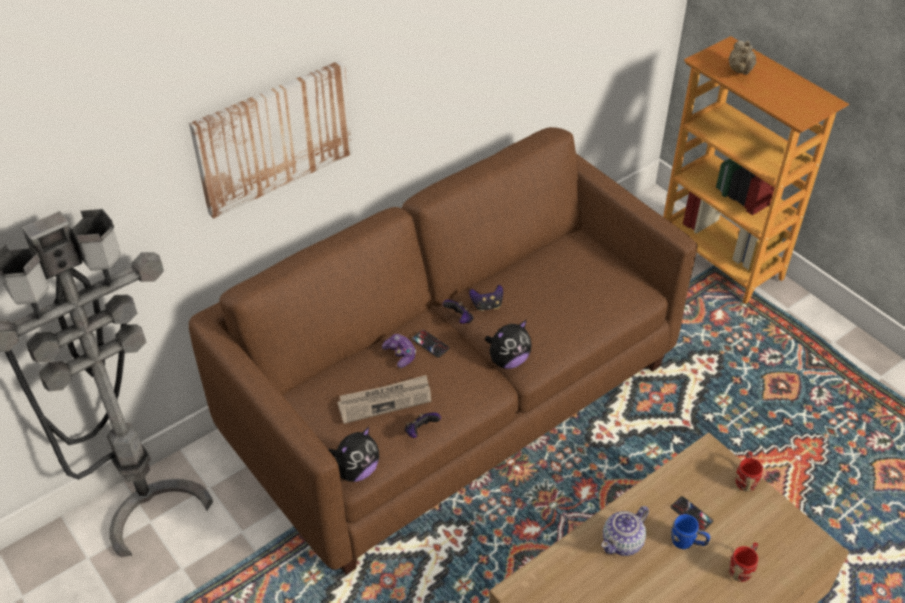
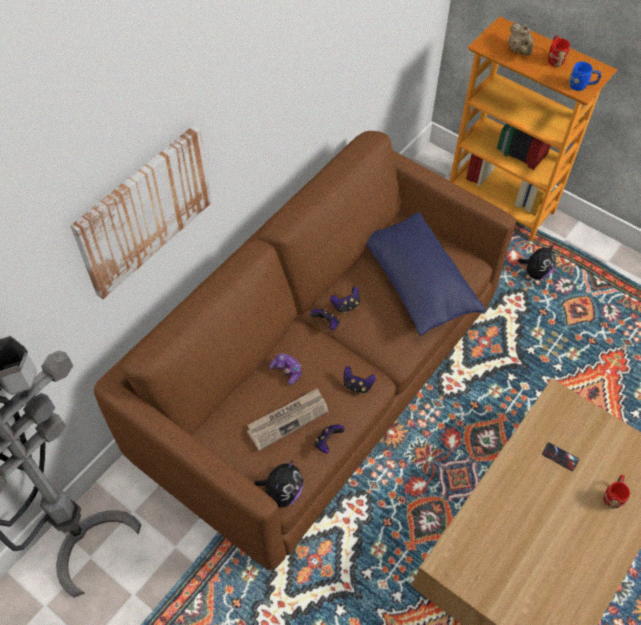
camera: 15 degrees left, 10 degrees up
phone [412,330,449,358] -> none
plush toy [485,320,531,369] -> plush toy moved to [518,244,556,280]
teapot [602,506,649,556] -> none
blue mug [671,514,710,549] -> blue mug moved to [569,62,601,91]
red mug [736,451,763,492] -> red mug moved to [548,35,570,67]
none -> game controller [344,366,376,394]
none -> blue pillow [366,212,485,335]

